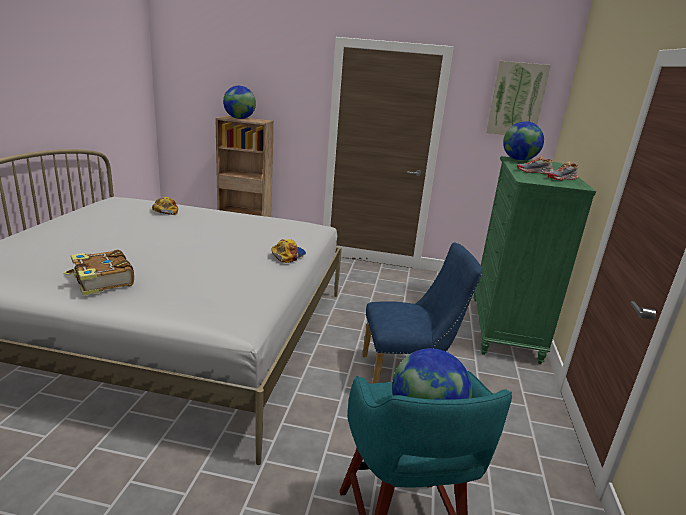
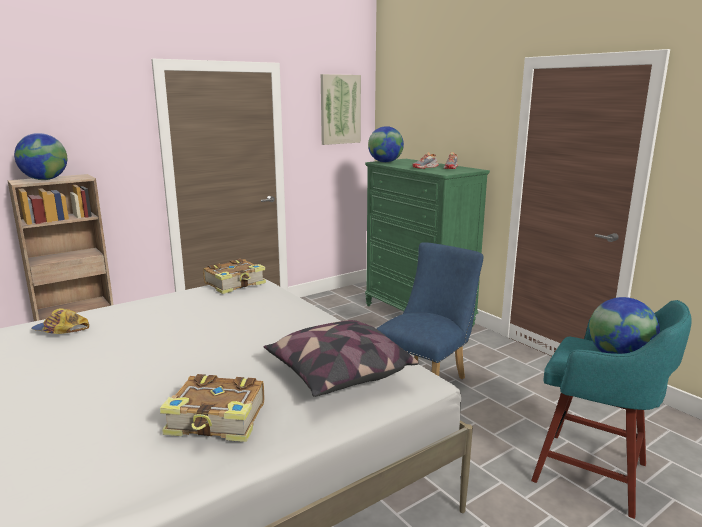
camera: 45 degrees left, 5 degrees down
cap [271,239,306,263] -> none
none -> book [203,259,266,294]
none -> pillow [263,320,419,397]

